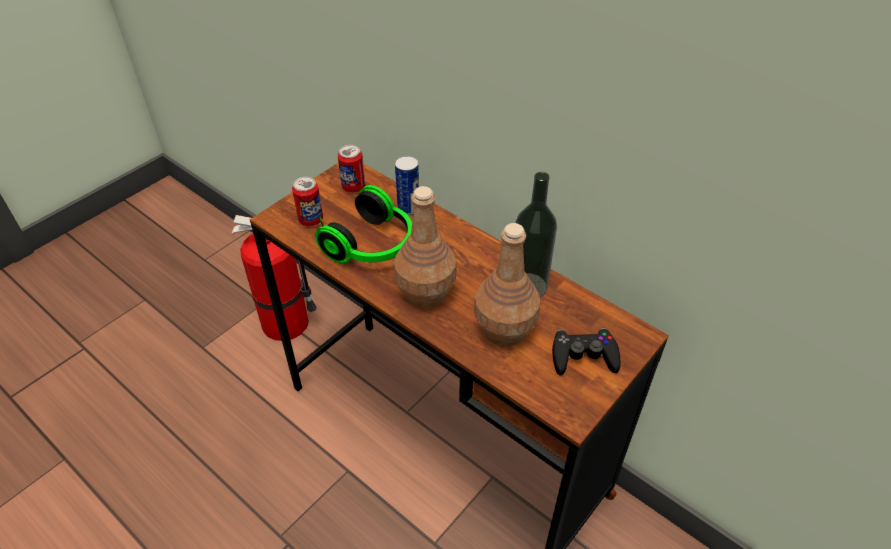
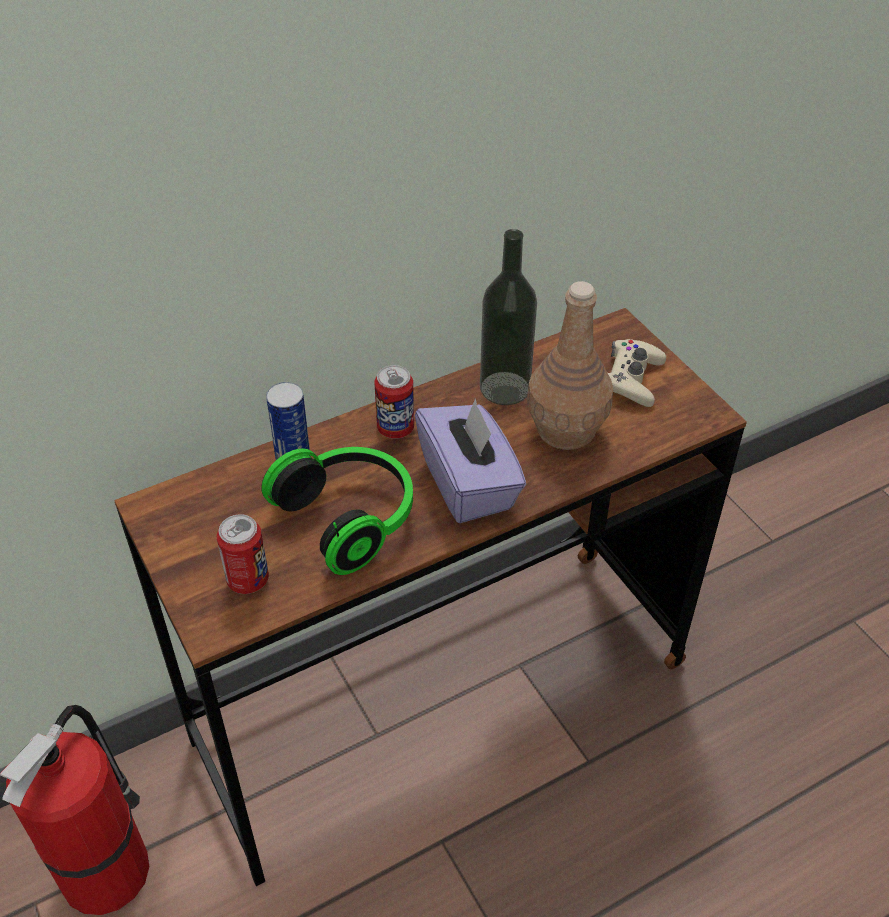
camera: 70 degrees left, 0 degrees up
can [338,145,365,193] -> can moved to [374,365,414,439]
brown bottle [394,186,457,308] -> purple tissue box [415,398,526,523]
black game controller [552,328,621,375] -> beige game controller [608,339,666,407]

